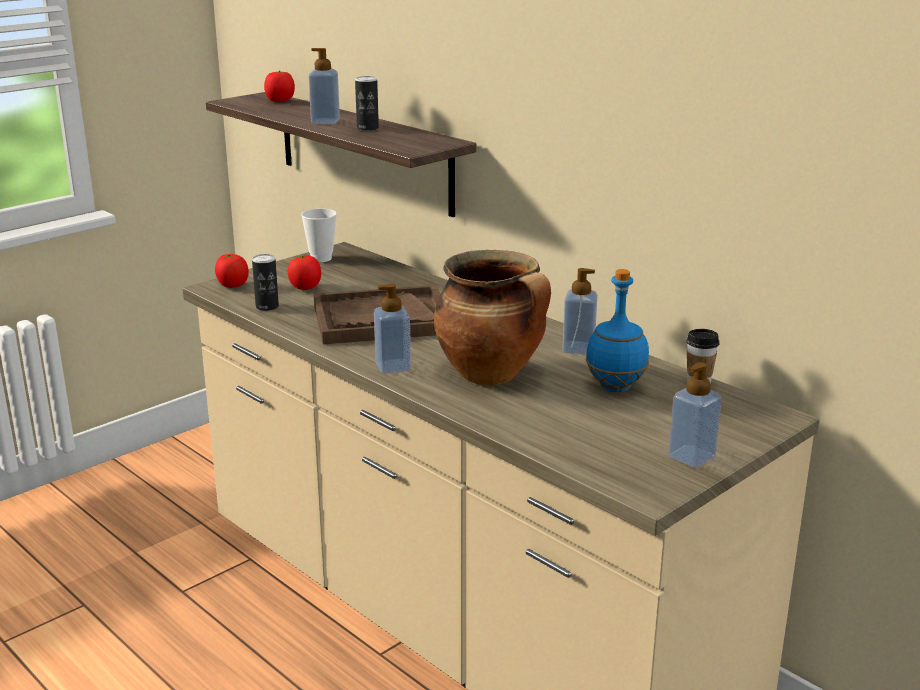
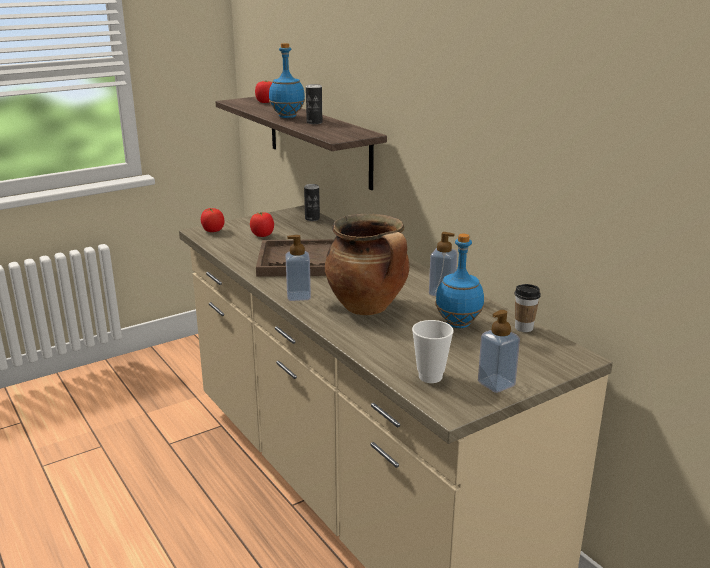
camera: 10 degrees right, 0 degrees up
can [252,254,279,311] -> can moved to [304,184,320,221]
cup [301,208,337,262] -> cup moved to [412,320,454,383]
soap dispenser [309,48,340,125] -> blue bottle [269,43,305,118]

